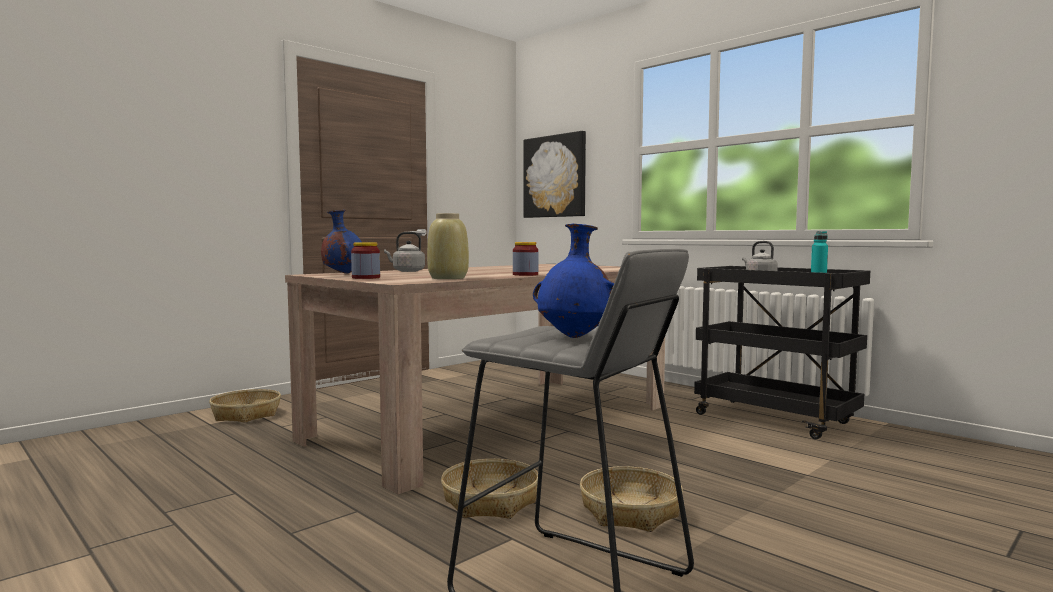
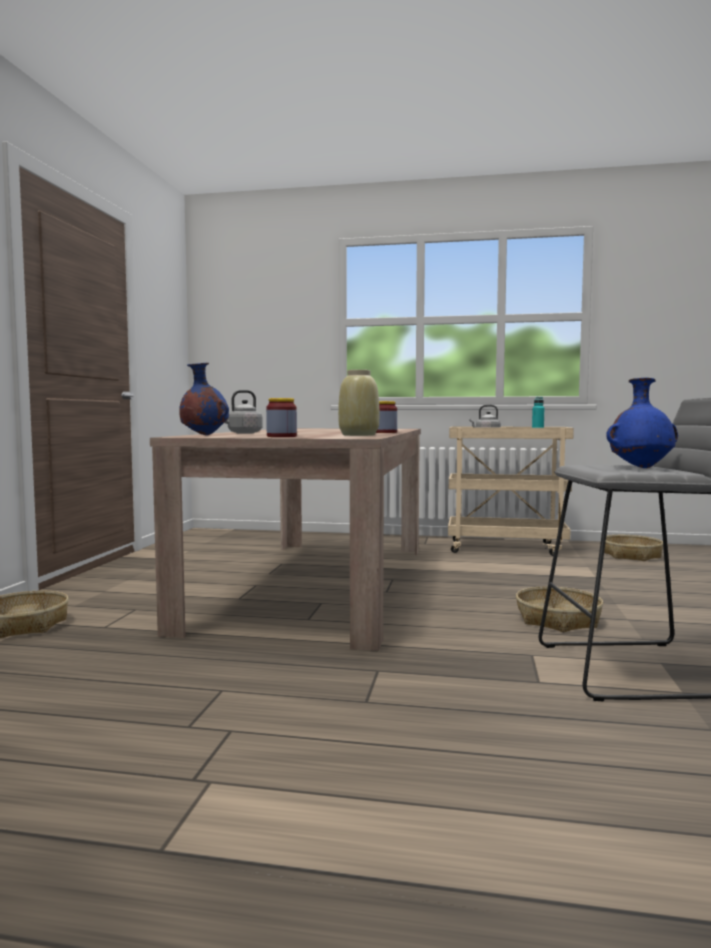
camera: 35 degrees left, 0 degrees up
basket [441,459,538,519] -> basket moved to [604,535,663,561]
picture [524,131,586,218] -> none
black cart [694,266,870,439] -> beige cart [448,426,574,556]

